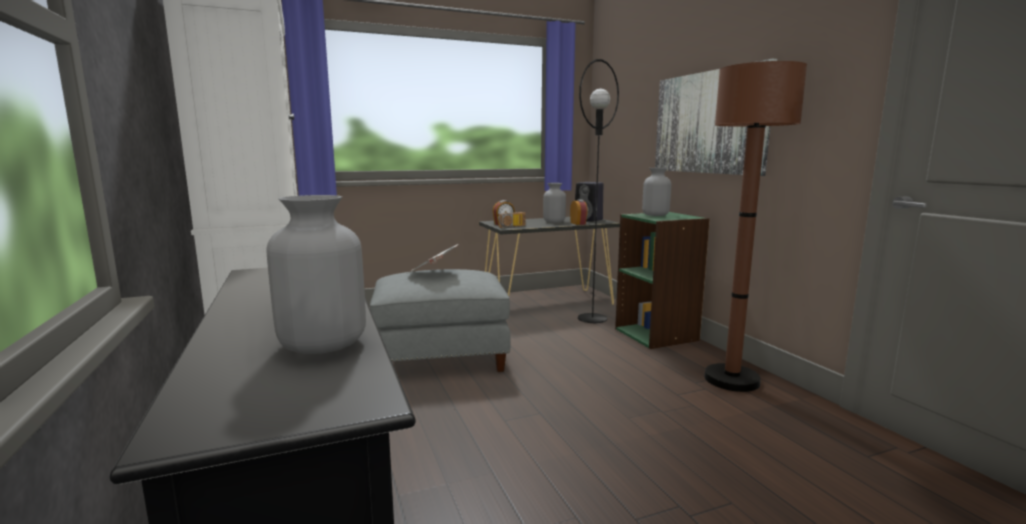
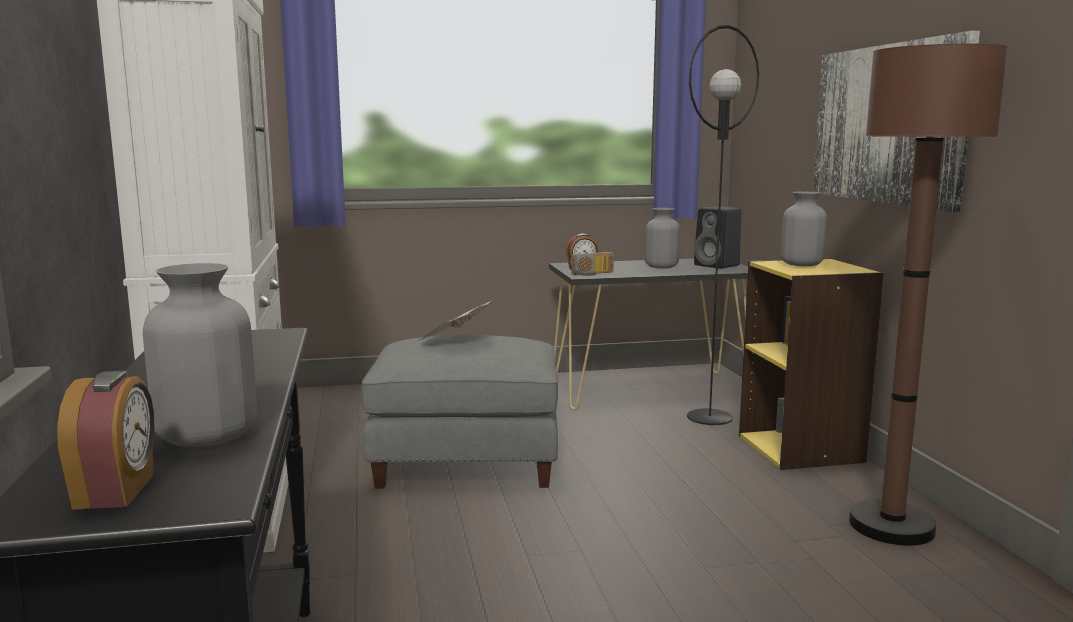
camera: 10 degrees right, 0 degrees up
alarm clock [570,200,588,225] -> alarm clock moved to [57,371,155,510]
green bookcase [615,212,710,349] -> yellow bookcase [739,258,884,470]

